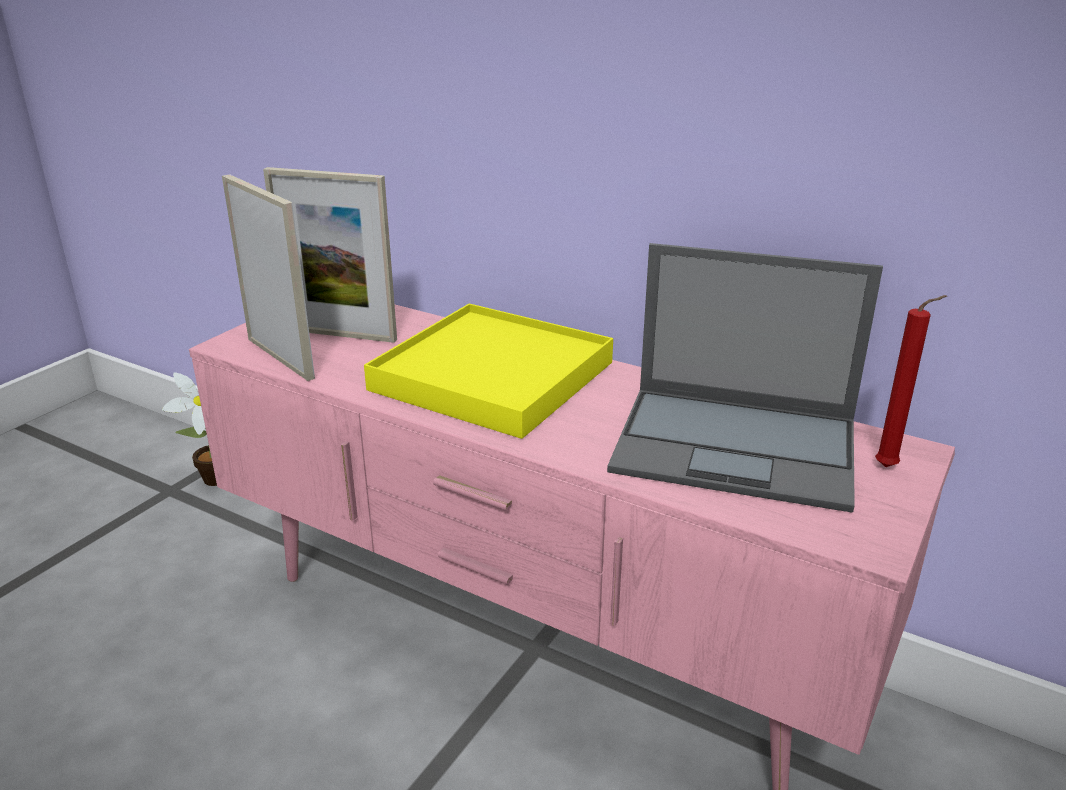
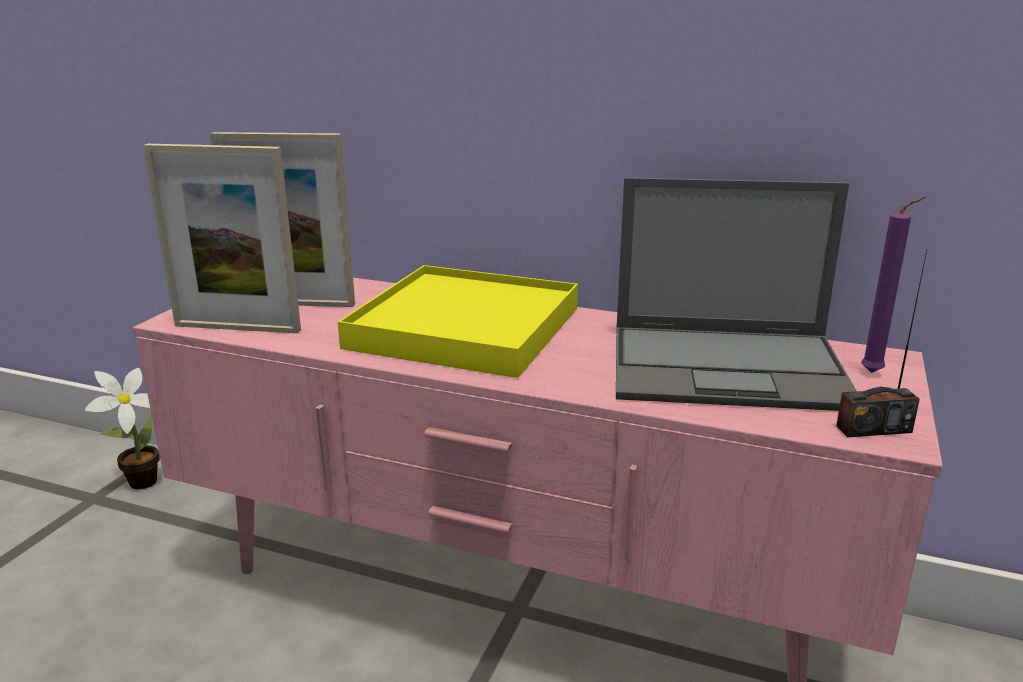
camera: 10 degrees left, 5 degrees down
picture frame [222,174,315,381] -> picture frame turned 150 degrees clockwise [143,144,301,333]
red candle [875,295,947,467] -> purple candle [861,196,926,373]
none -> radio [836,250,927,437]

